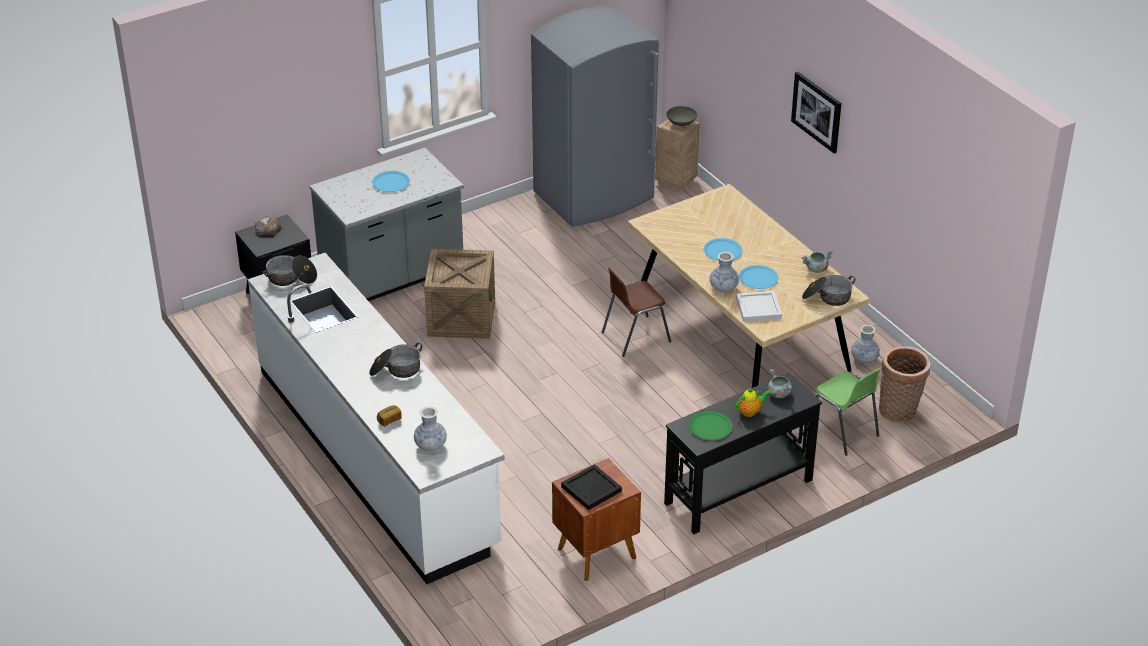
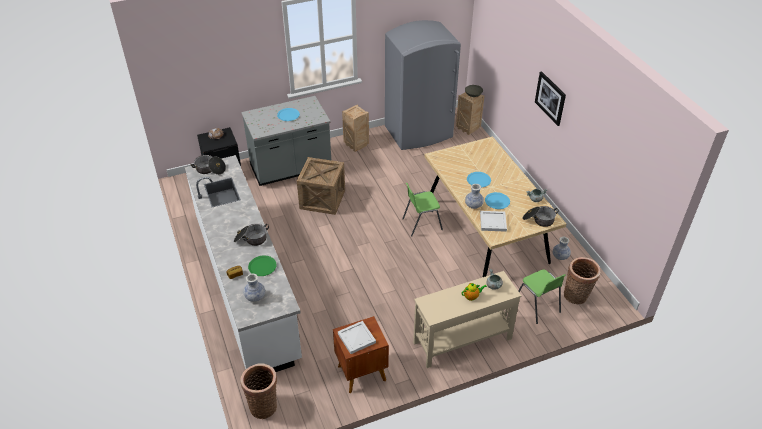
camera: 10 degrees right, 5 degrees up
black tray [561,464,622,510] -> white tray [338,321,376,354]
brown chair [602,268,671,357] -> green chair [402,183,443,237]
black console table [664,373,822,534] -> beige console table [413,271,521,368]
green plate [689,411,732,440] -> green plate moved to [248,256,277,276]
none -> basket [240,363,277,419]
none -> crate [342,104,369,152]

